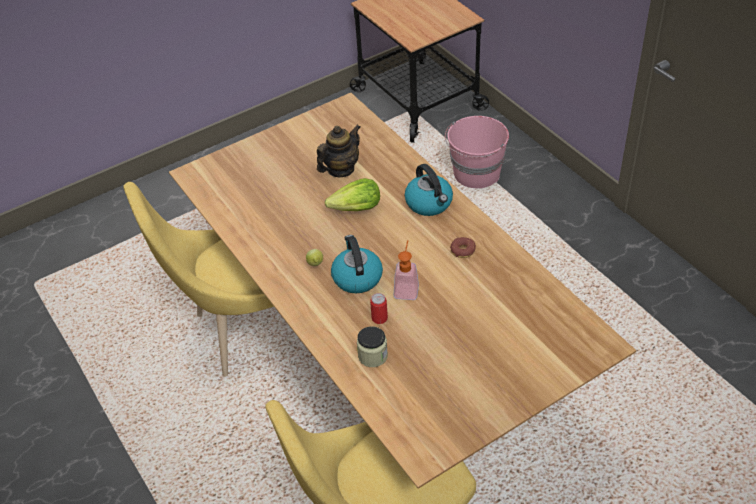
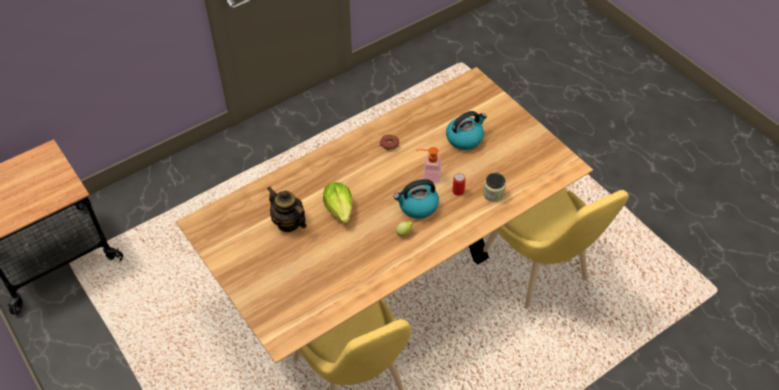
camera: 95 degrees left, 5 degrees up
kettle [405,164,453,216] -> kettle moved to [446,111,487,150]
pink bucket [445,116,509,188] -> none

